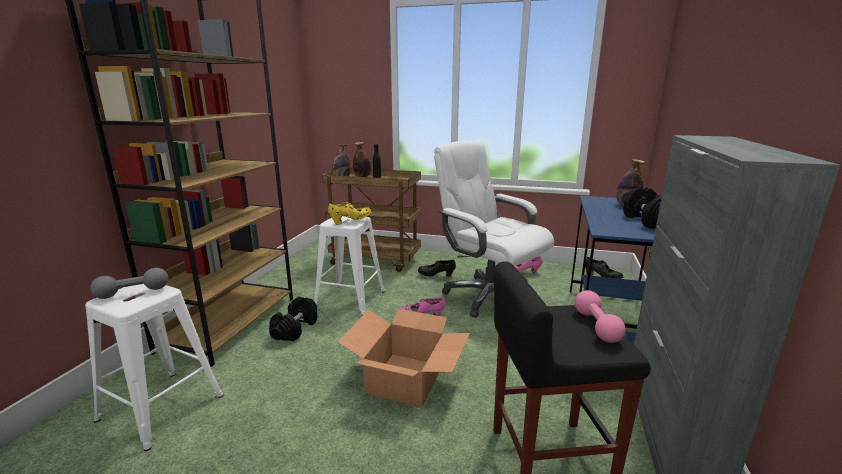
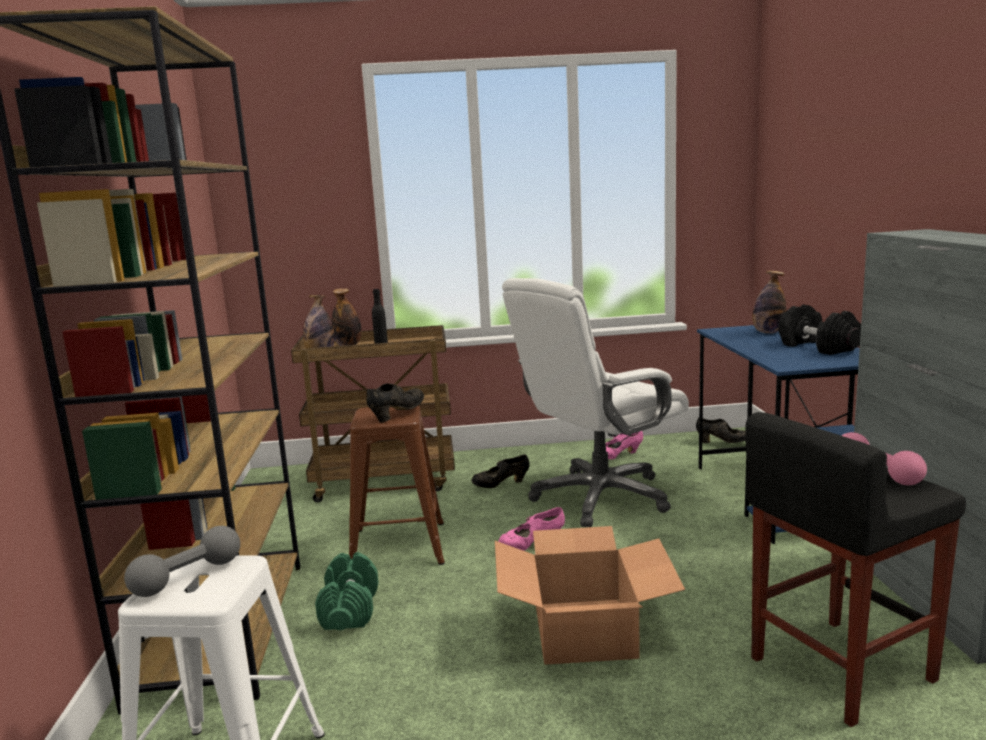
camera: 20 degrees left, 5 degrees down
black dumbbell [269,297,317,341] -> green dumbbell [315,552,379,630]
white stool [314,216,385,316] -> brown stool [349,405,445,565]
yellow shoe [328,202,372,225] -> black shoe [366,383,424,423]
white office chair [434,141,554,318] -> white office chair turned 60 degrees counterclockwise [502,278,689,527]

